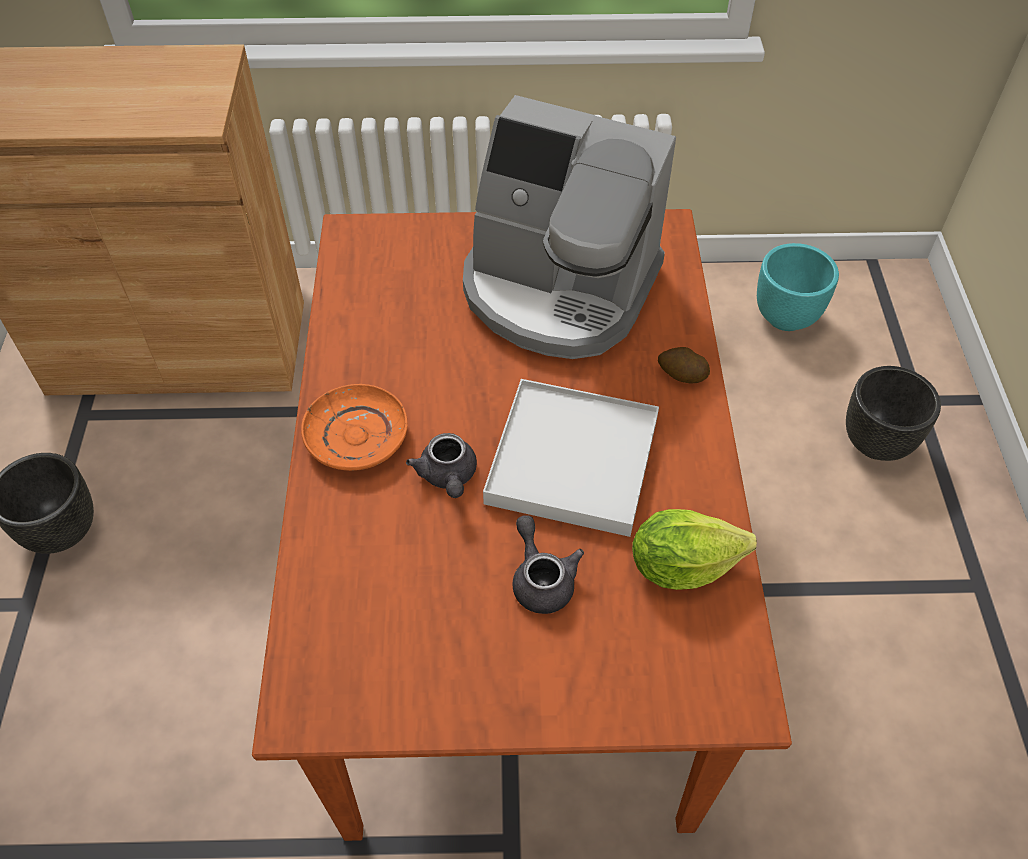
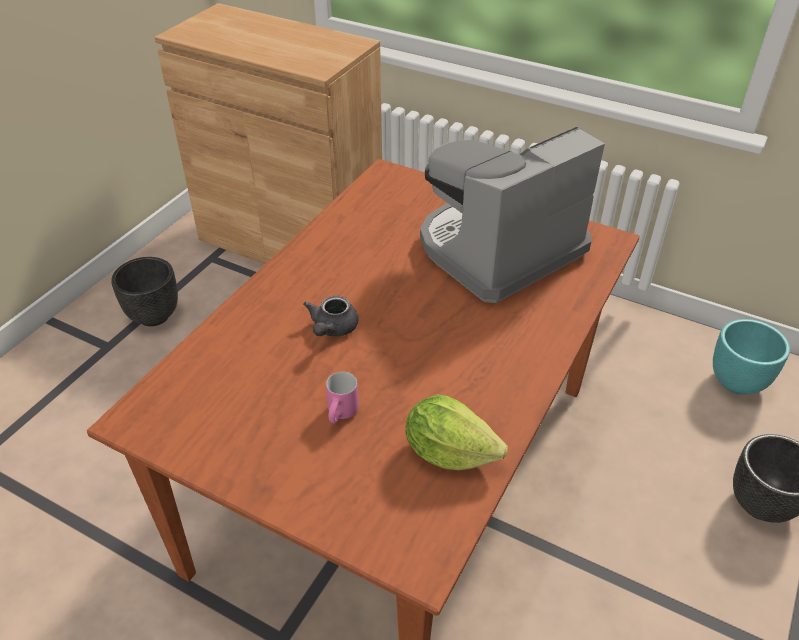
camera: 30 degrees right, 10 degrees down
orange plate [301,384,408,471] -> none
coffee machine [463,95,676,359] -> coffee machine turned 90 degrees clockwise [420,126,605,303]
white tray [483,379,659,537] -> none
grey teapot [512,515,584,614] -> pink mug [326,372,359,424]
potato [658,347,710,384] -> none

